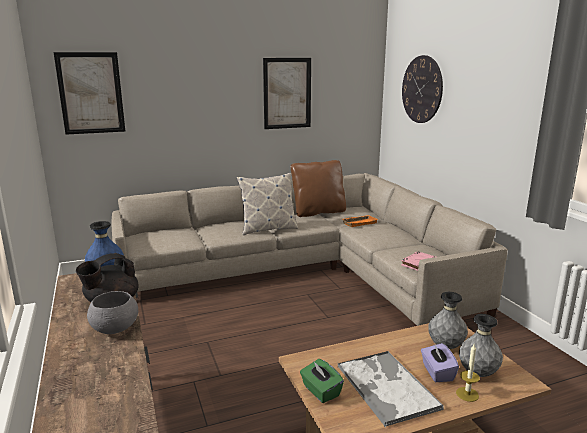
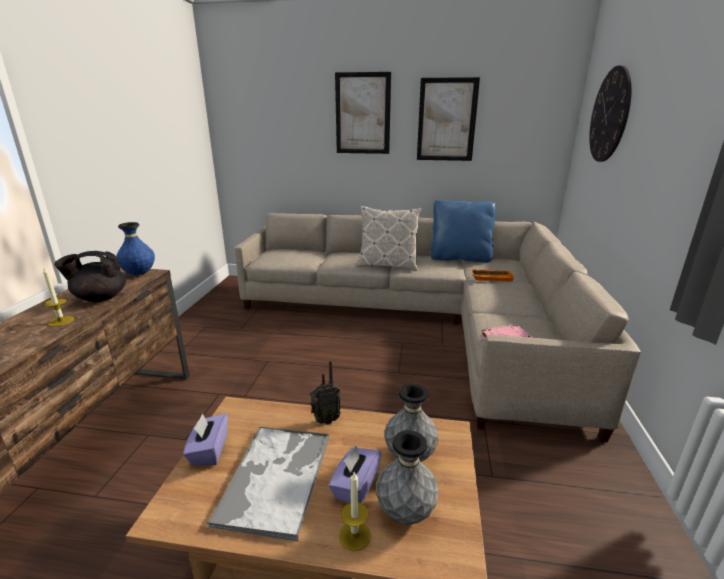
camera: 30 degrees right, 5 degrees up
picture [54,52,126,135] -> picture moved to [335,72,391,154]
grey bowl [87,291,138,334] -> candle [43,267,74,327]
brown pillow [291,160,346,217] -> blue pillow [431,200,496,263]
green tissue box [300,359,344,403] -> purple tissue box [183,413,228,466]
none -> radio [310,360,341,425]

